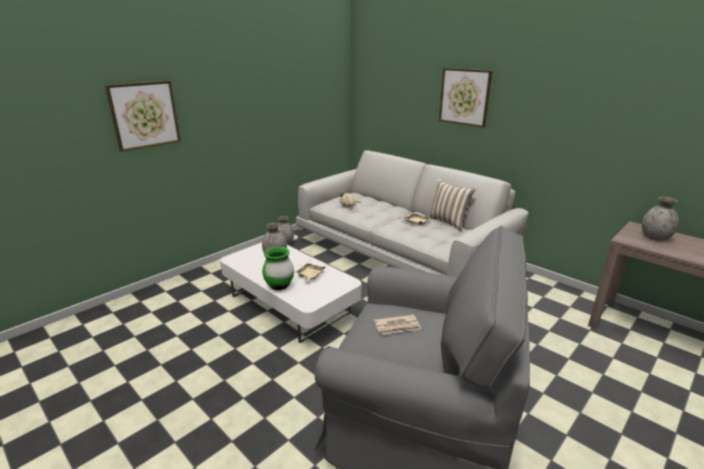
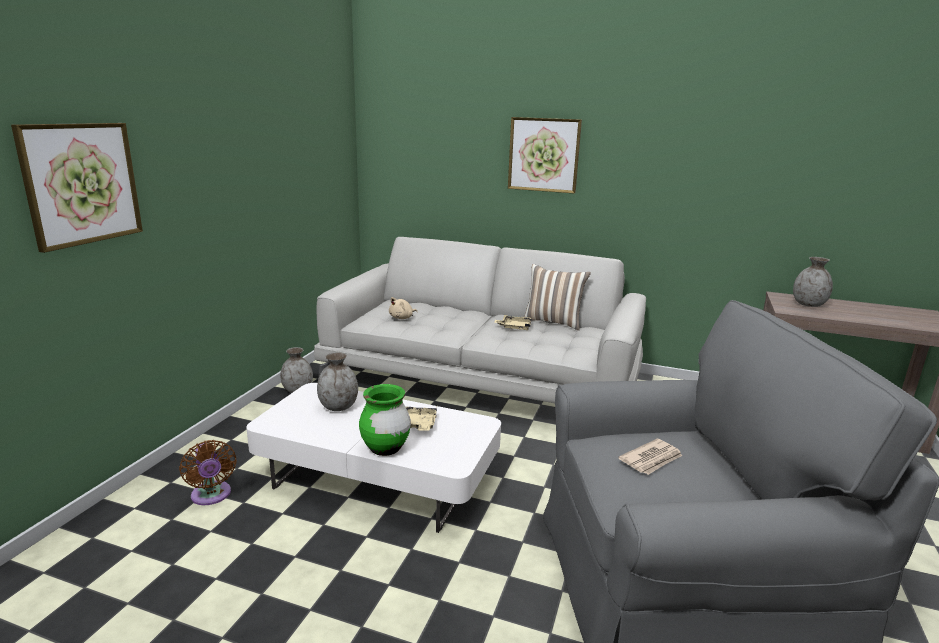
camera: 25 degrees left, 5 degrees down
none -> brown fan [179,440,237,505]

